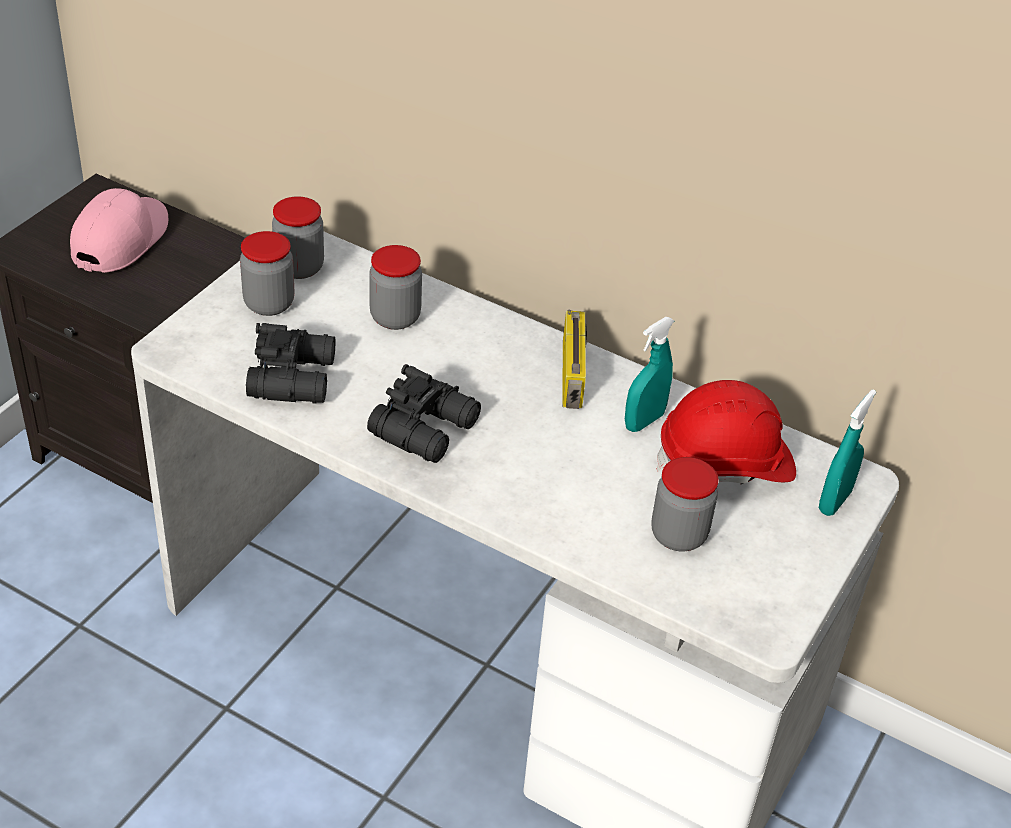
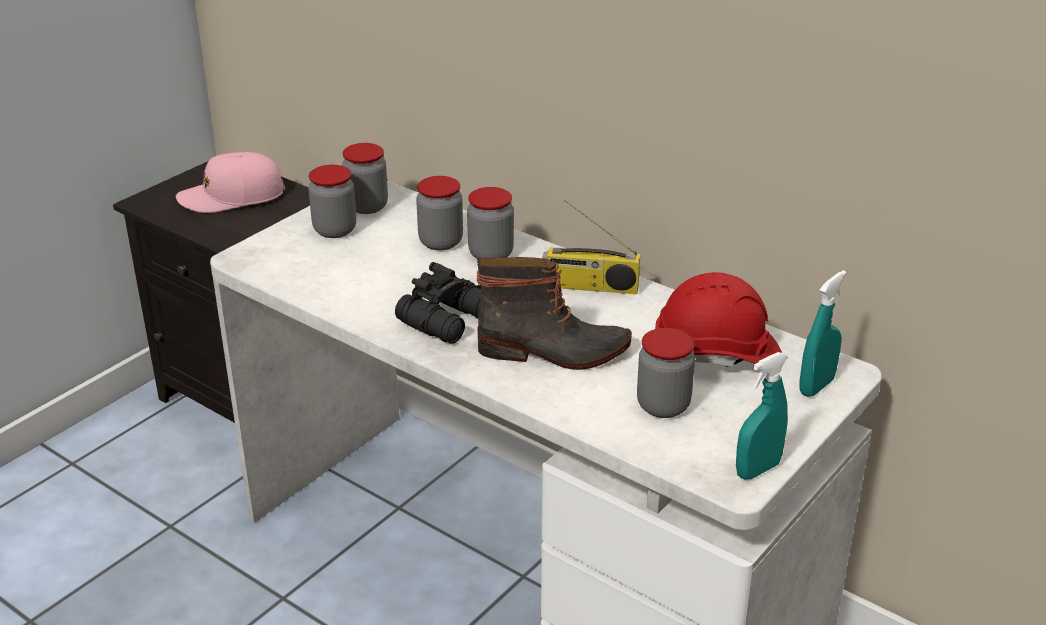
camera: 10 degrees right, 10 degrees down
pink cap [70,188,168,273] -> pink cap turned 135 degrees counterclockwise [176,152,285,213]
black binoculars [246,323,335,404] -> none
radio [562,310,587,409] -> radio turned 90 degrees clockwise [542,200,640,294]
turquoise spray bottle [625,317,674,432] -> turquoise spray bottle moved to [736,352,788,480]
none -> jar [467,187,514,260]
none -> boot [477,257,632,370]

